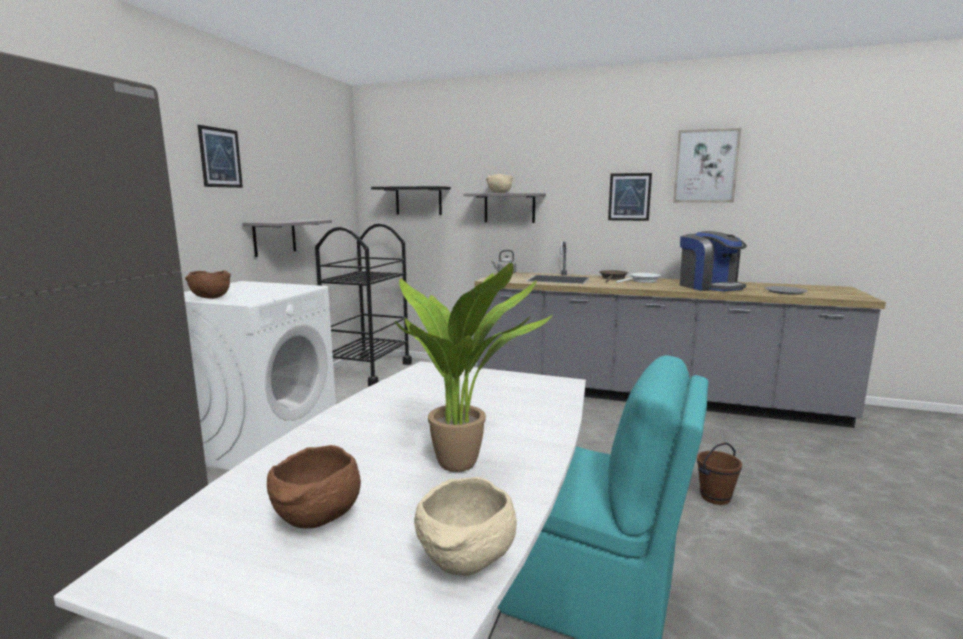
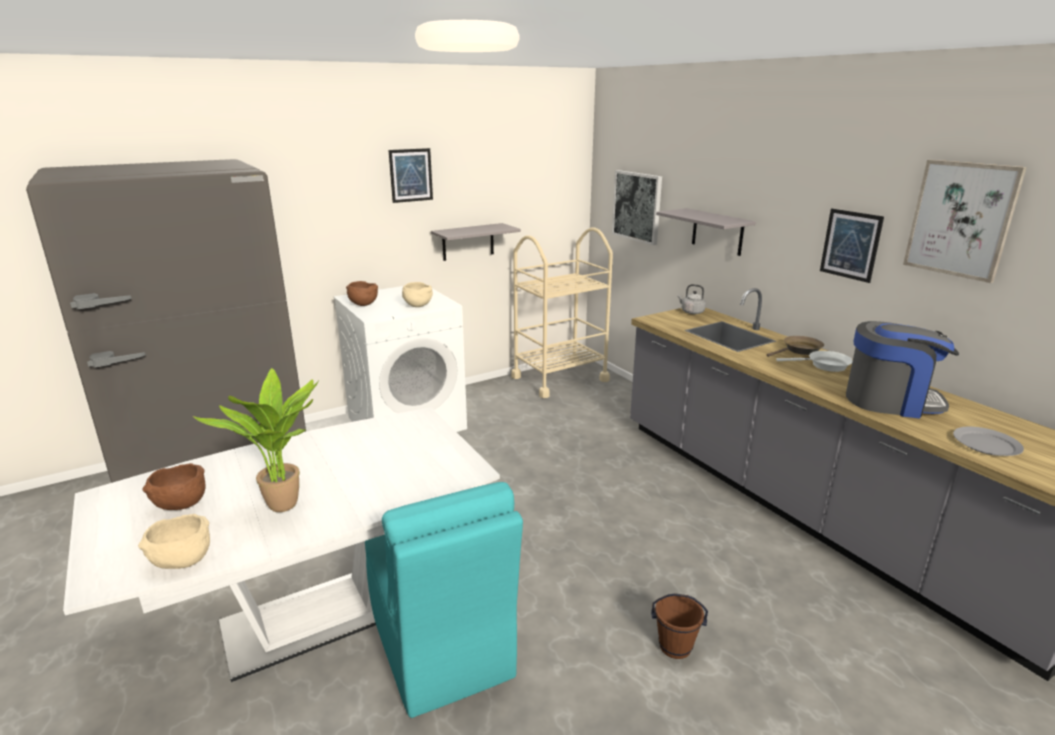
camera: 40 degrees right, 10 degrees up
black cart [315,223,412,386] -> beige cart [511,227,613,398]
black shelf [371,186,451,215] -> picture [612,170,662,245]
beige bowl [486,174,513,193] -> beige bowl moved to [402,282,433,307]
coffee machine [680,231,747,291] -> coffee machine turned 90 degrees counterclockwise [846,321,959,419]

